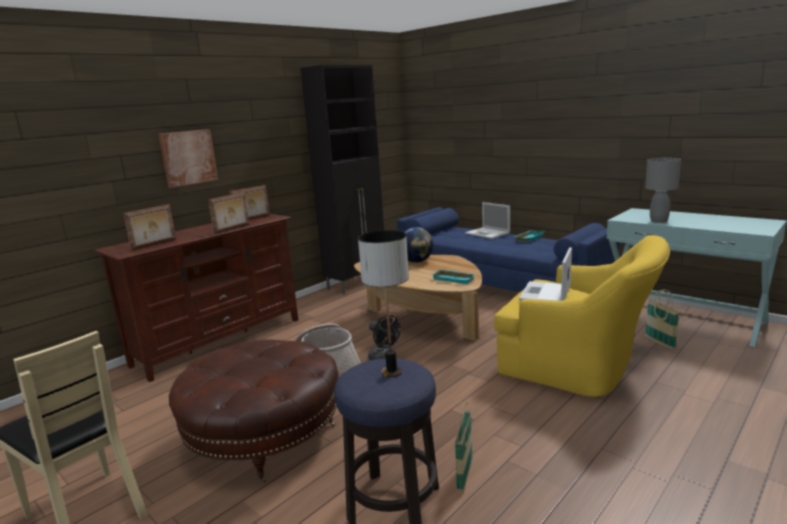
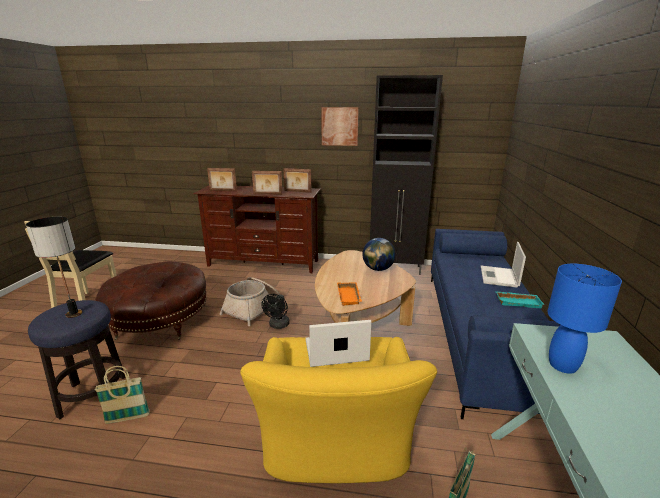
camera: 55 degrees right, 5 degrees up
picture [158,129,218,188] -> picture moved to [321,107,359,146]
turquoise tray [431,269,476,284] -> orange tray [337,282,362,306]
grey table lamp [645,158,681,223] -> blue table lamp [547,264,622,374]

